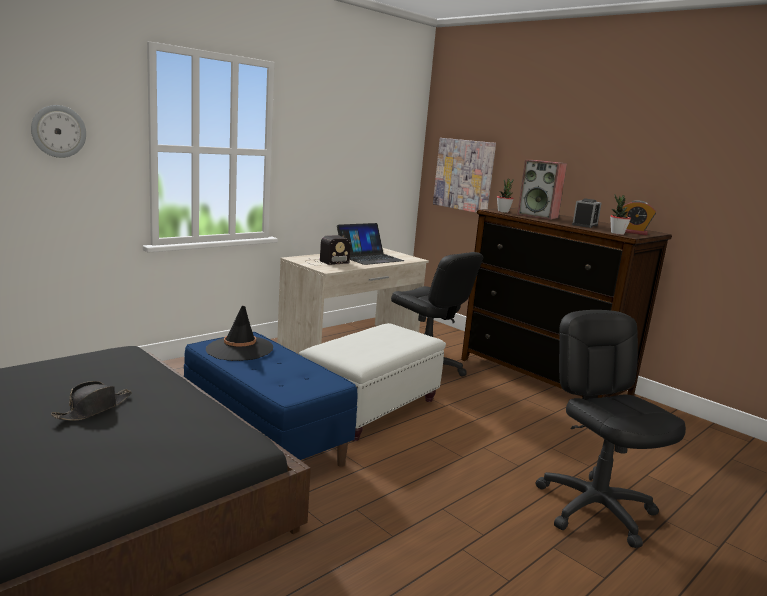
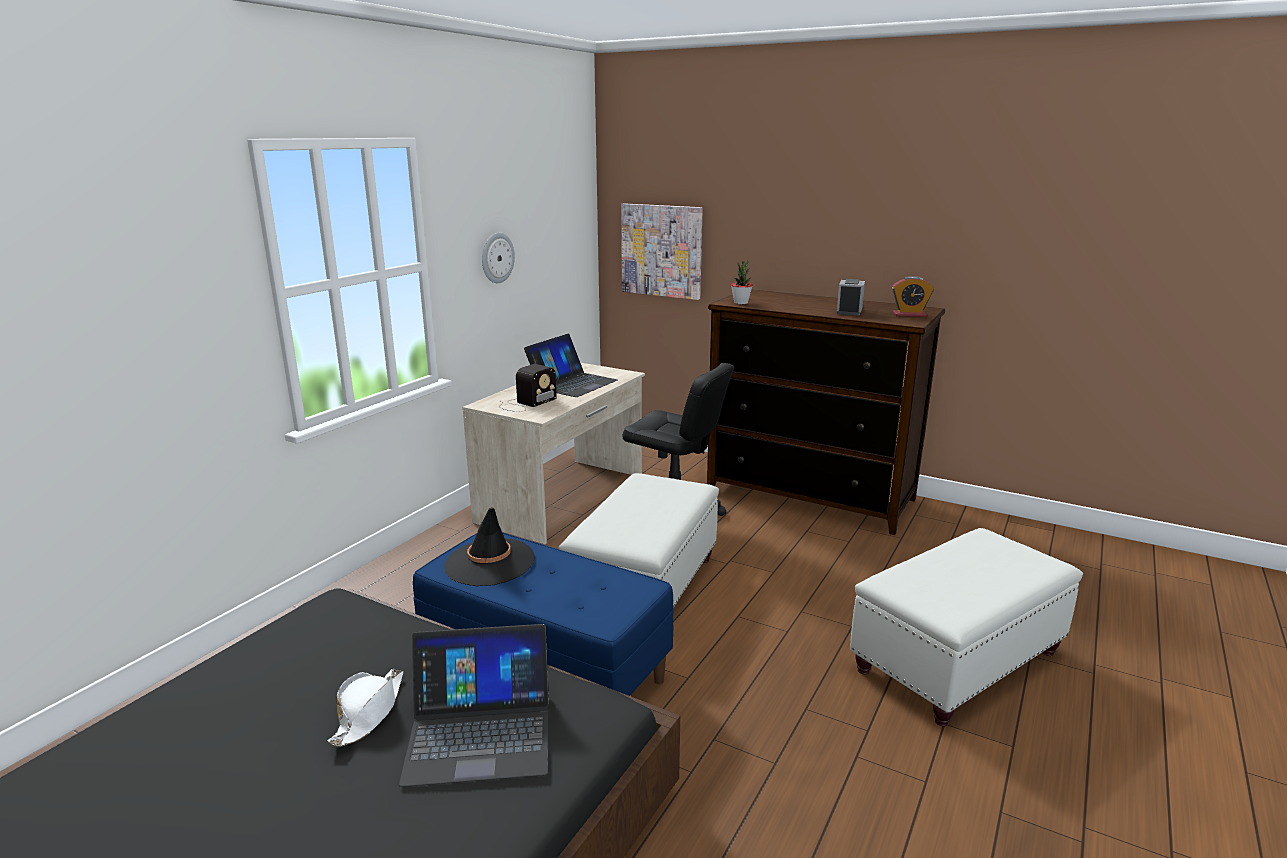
camera: 15 degrees left, 5 degrees up
wall clock [31,105,86,158] -> wall clock moved to [482,233,515,283]
black hat [51,381,132,421] -> white hat [328,668,403,747]
speaker [517,160,567,220] -> none
black office chair [535,310,686,548] -> white ottoman [850,528,1083,726]
potted plant [610,195,631,235] -> none
none -> laptop [399,624,549,787]

